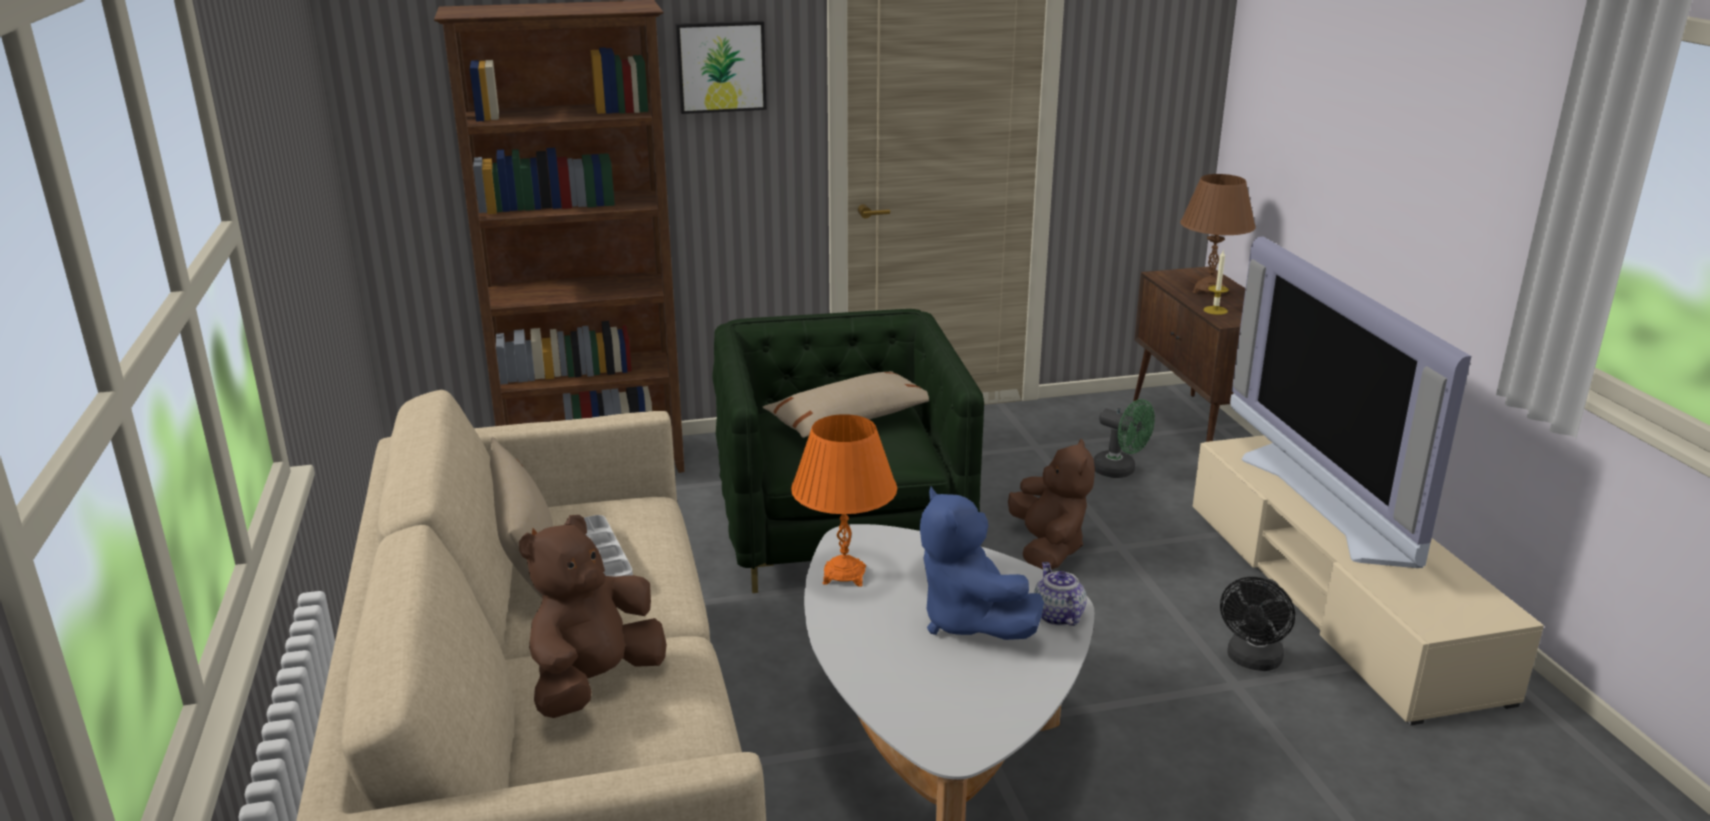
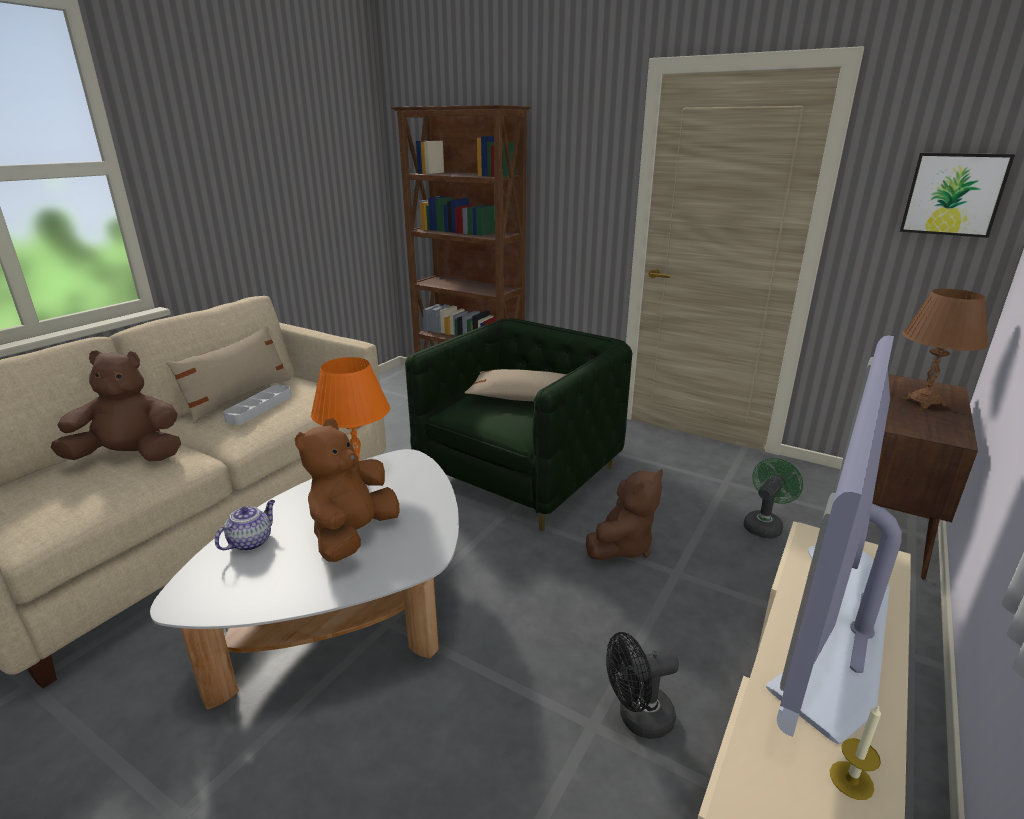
camera: 45 degrees right, 0 degrees up
picture [675,20,767,114] -> picture moved to [900,153,1015,238]
blue plush toy [920,487,1044,640] -> brown plush toy [295,418,400,562]
teapot [1034,562,1087,626] -> teapot moved to [215,500,275,551]
green fan [1094,399,1155,478] -> green fan turned 135 degrees counterclockwise [743,458,803,539]
candle [1204,251,1229,315] -> candle moved to [830,704,881,800]

